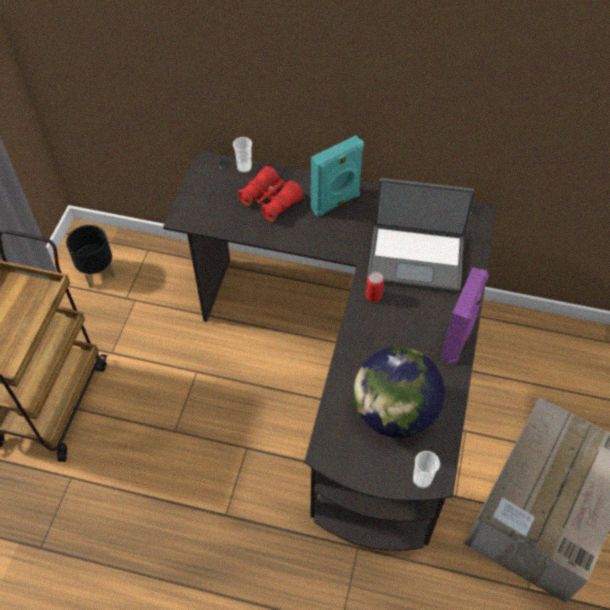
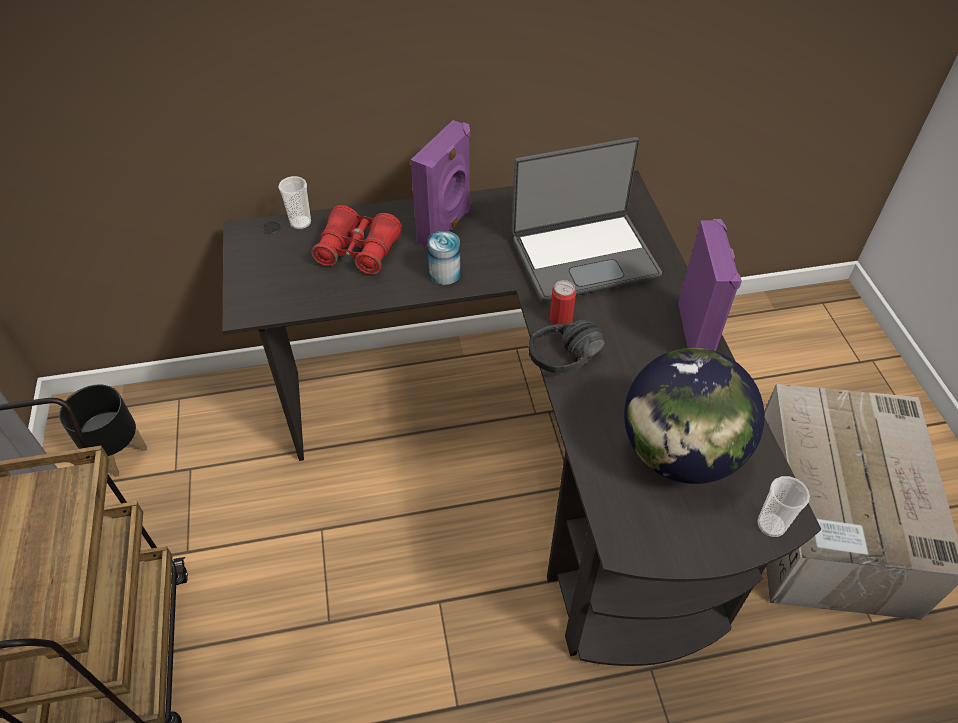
camera: 25 degrees left, 5 degrees down
turquoise speaker [311,135,364,217] -> purple speaker [411,120,471,248]
none -> can [427,231,461,285]
none -> black headphones [528,320,605,373]

